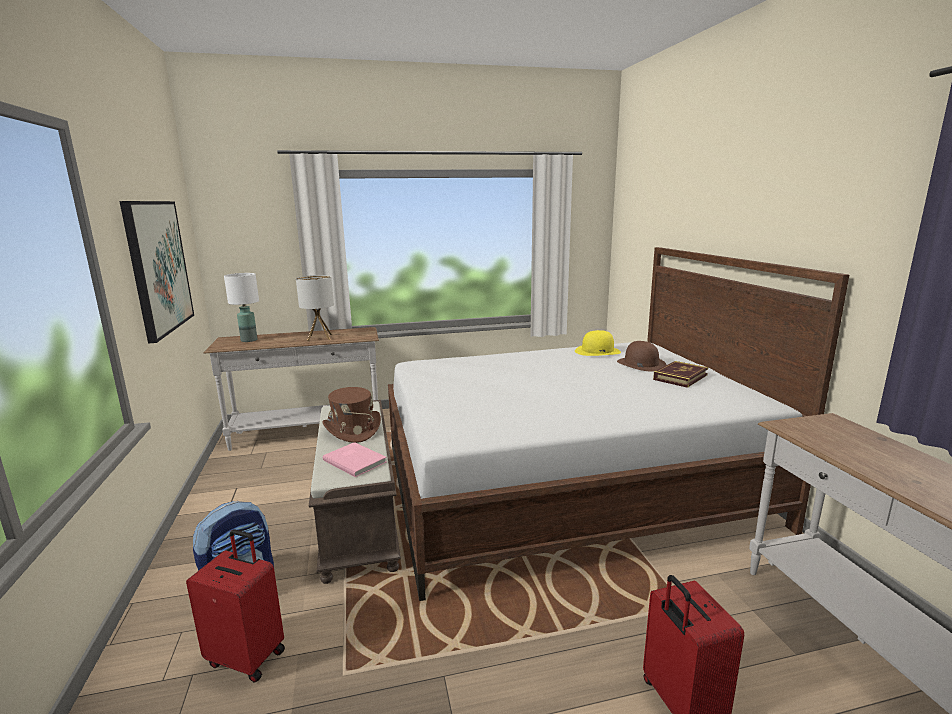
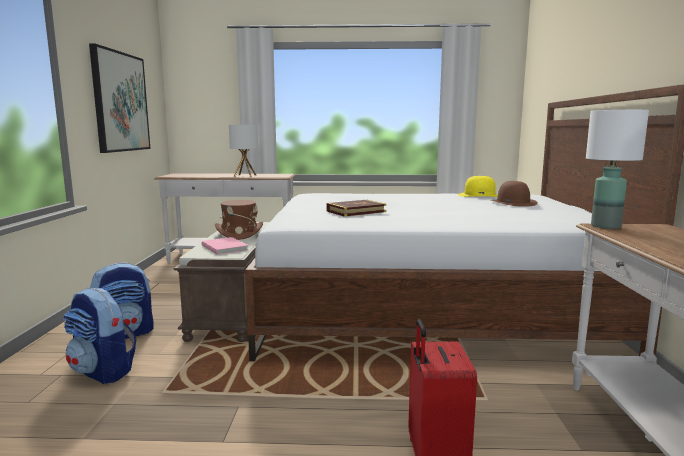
camera: 15 degrees right, 5 degrees down
red suitcase [186,529,285,683] -> backpack [63,288,136,384]
white table lamp [224,273,259,342] -> white table lamp moved to [586,110,649,229]
book [653,361,708,388] -> book moved to [327,200,386,217]

